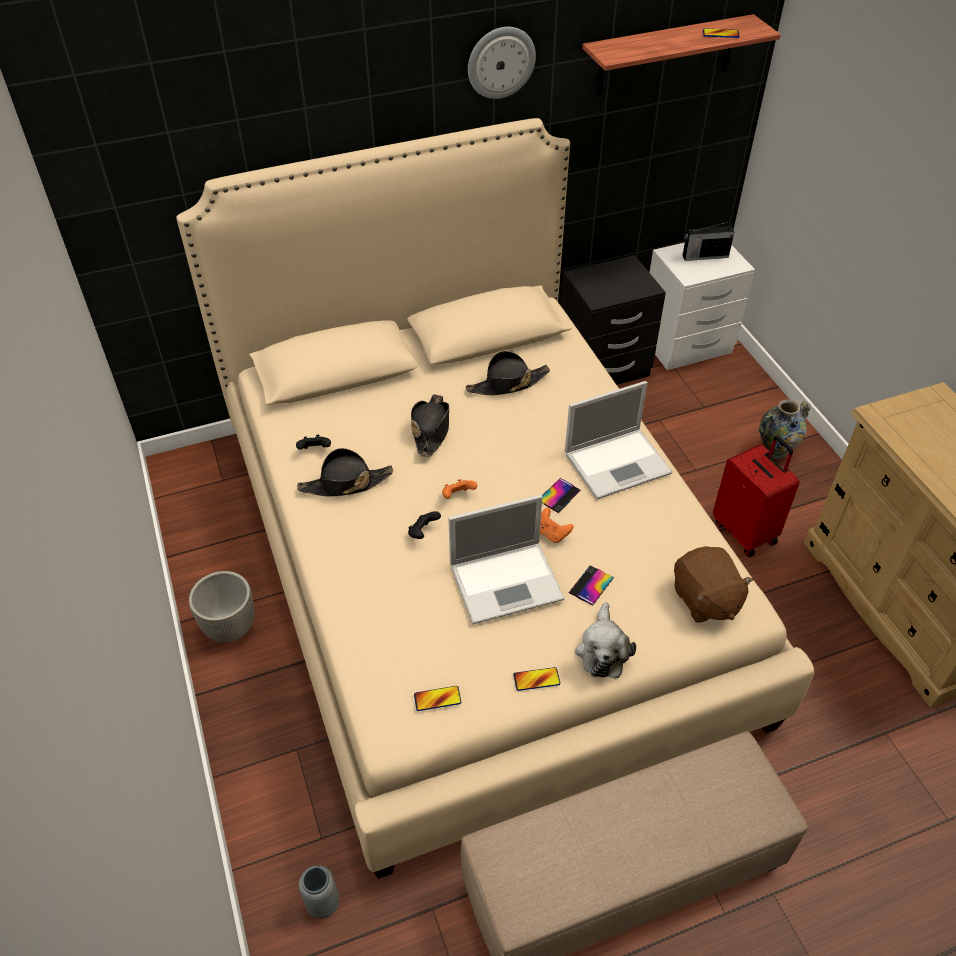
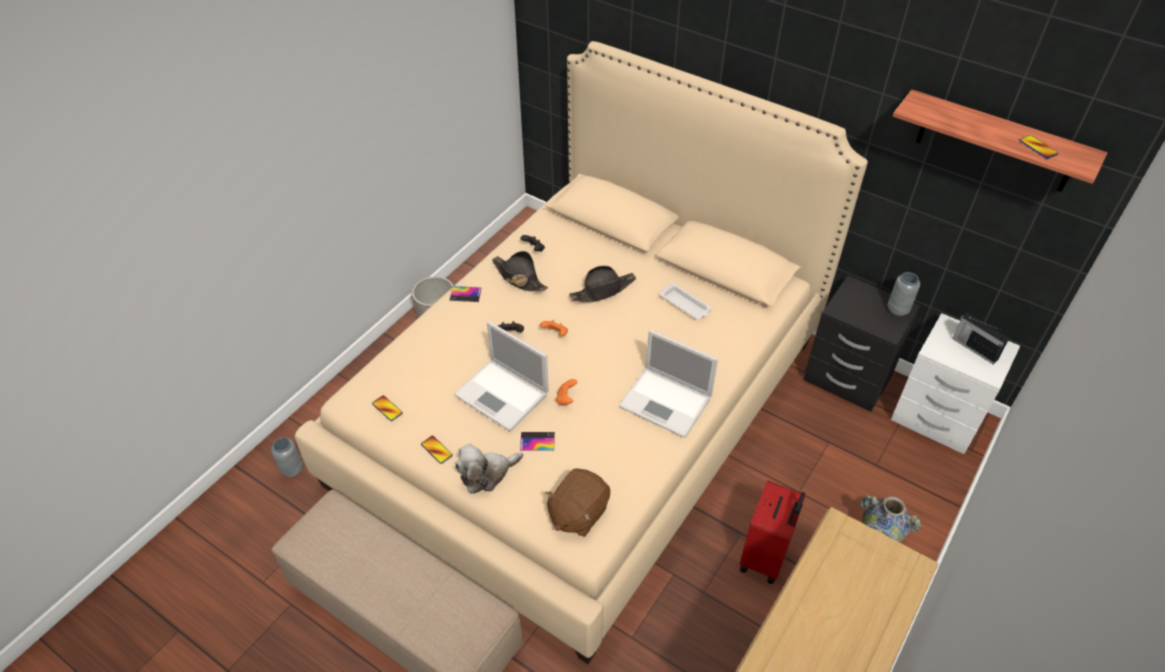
camera: 55 degrees right, 0 degrees up
black hat [466,351,550,395] -> white tray [659,282,712,320]
wall clock [468,27,536,99] -> none
phone [542,478,581,513] -> phone moved to [450,286,481,302]
none -> grey vase [888,272,920,316]

